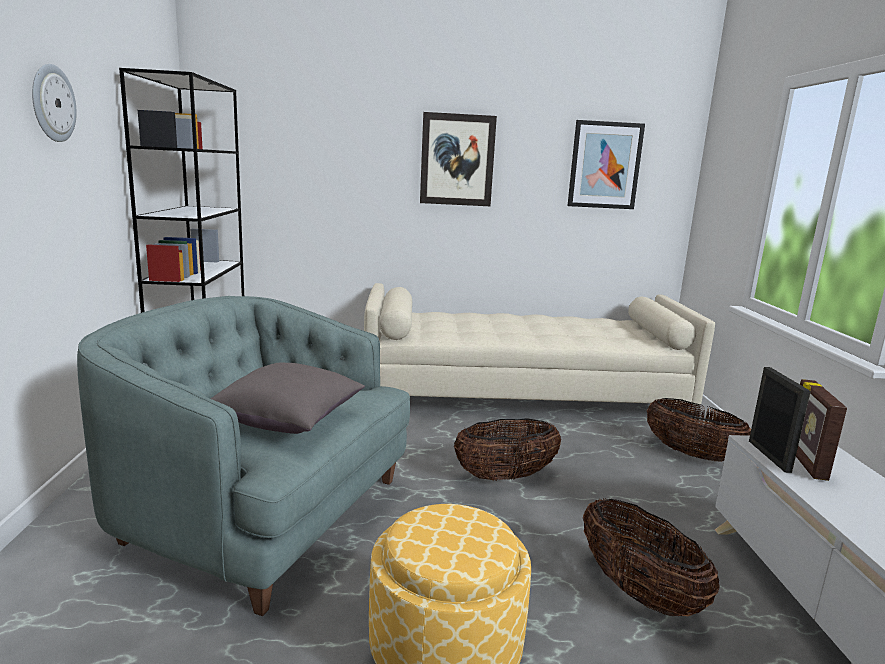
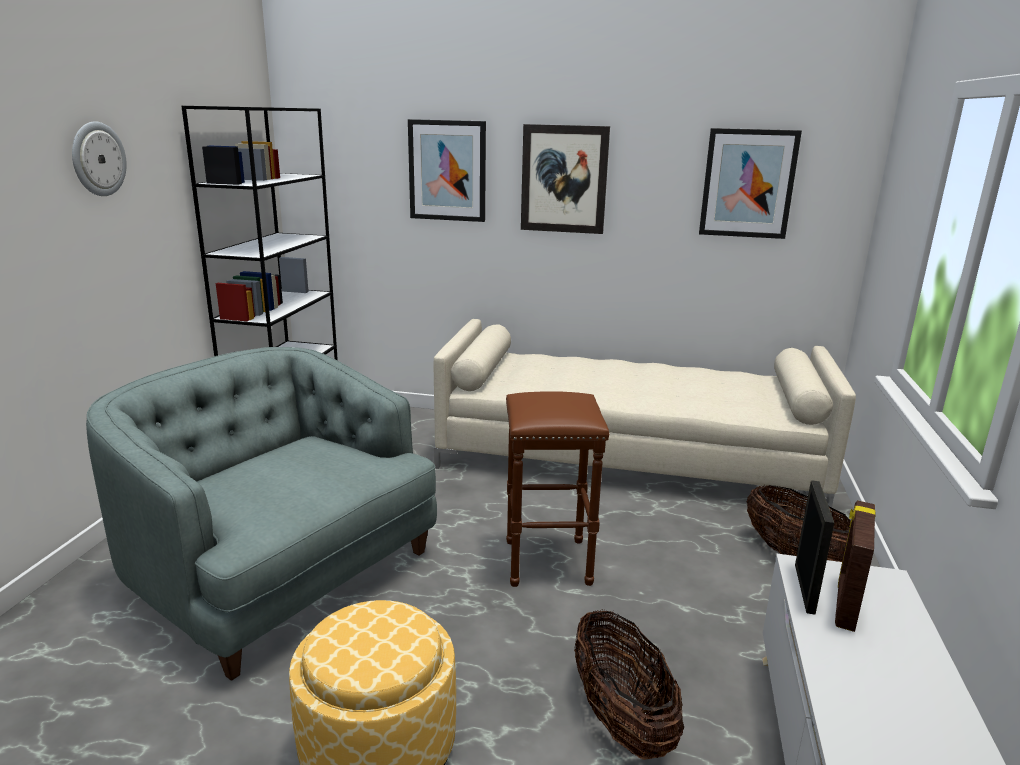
camera: 15 degrees right, 5 degrees up
grey pillow [211,363,365,434] -> none
basket [454,418,561,480] -> brown stool [506,391,609,587]
none -> picture [408,119,486,222]

